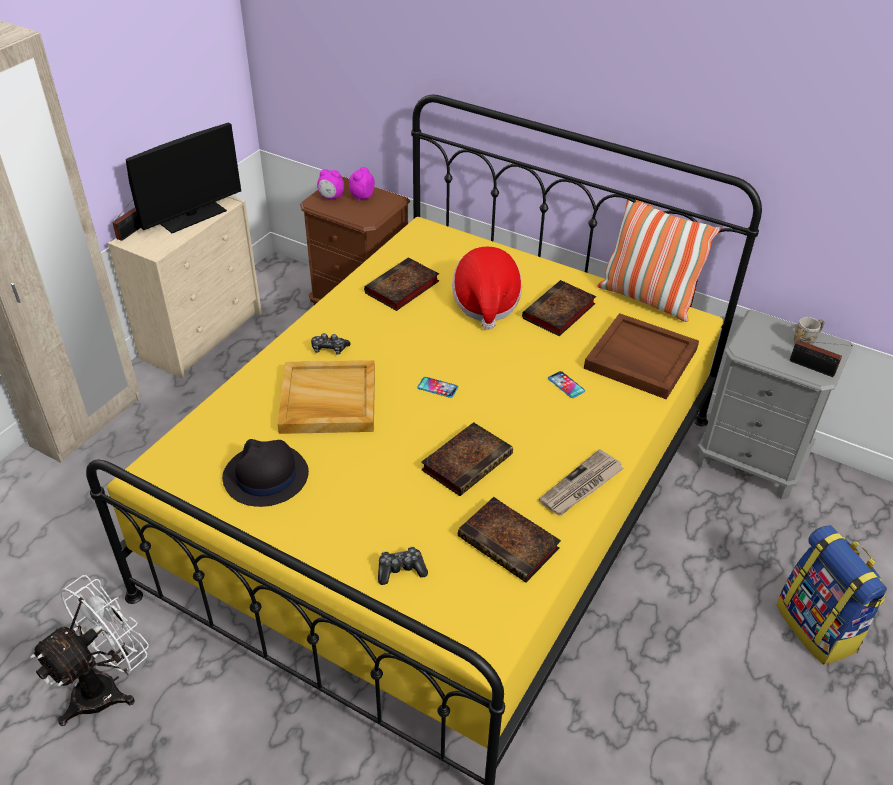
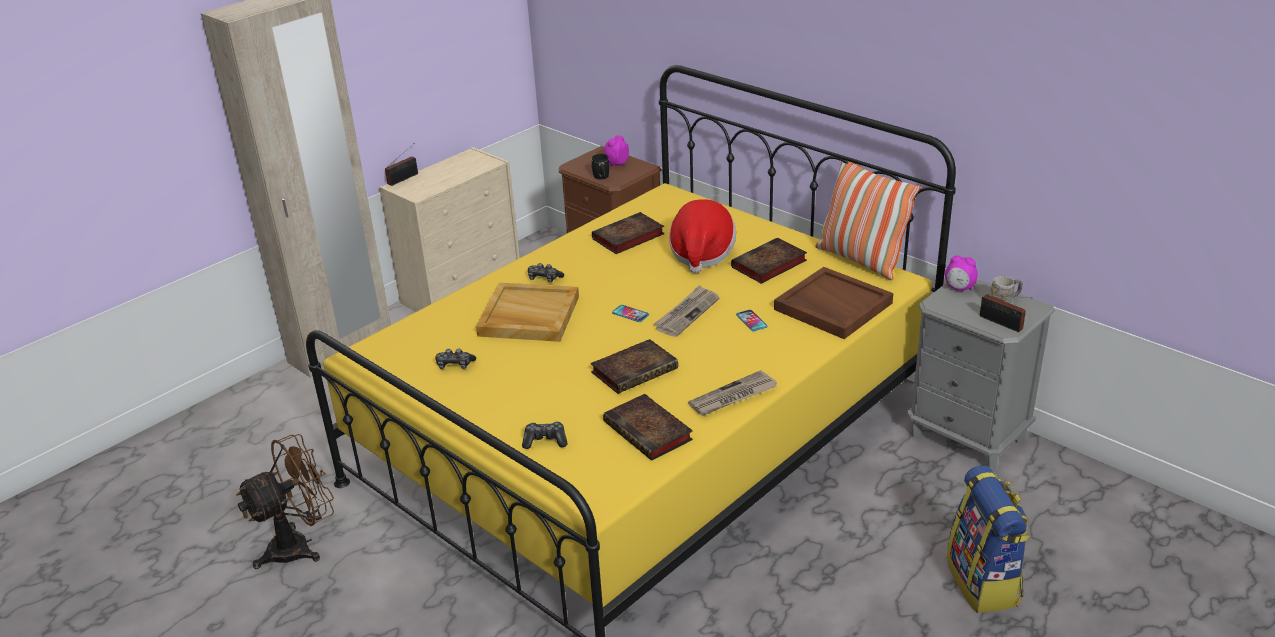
camera: 15 degrees right, 10 degrees down
white fan [30,575,149,726] -> brown fan [236,434,334,569]
monitor [126,123,241,233] -> none
black hat [222,439,309,507] -> game controller [435,349,476,369]
alarm clock [317,169,344,199] -> alarm clock moved to [945,256,978,291]
none -> black mug [591,154,610,179]
none -> newspaper [654,285,720,337]

